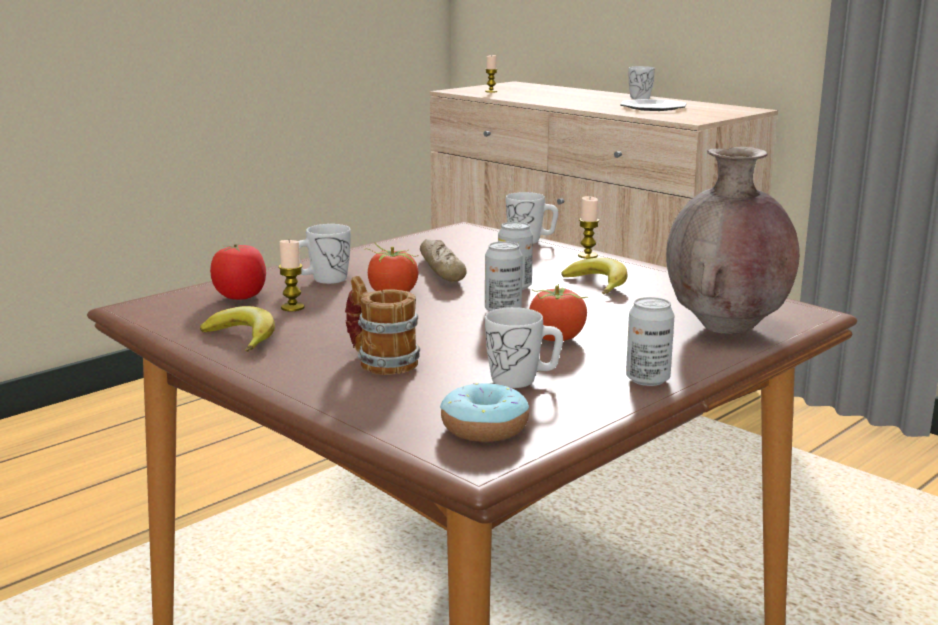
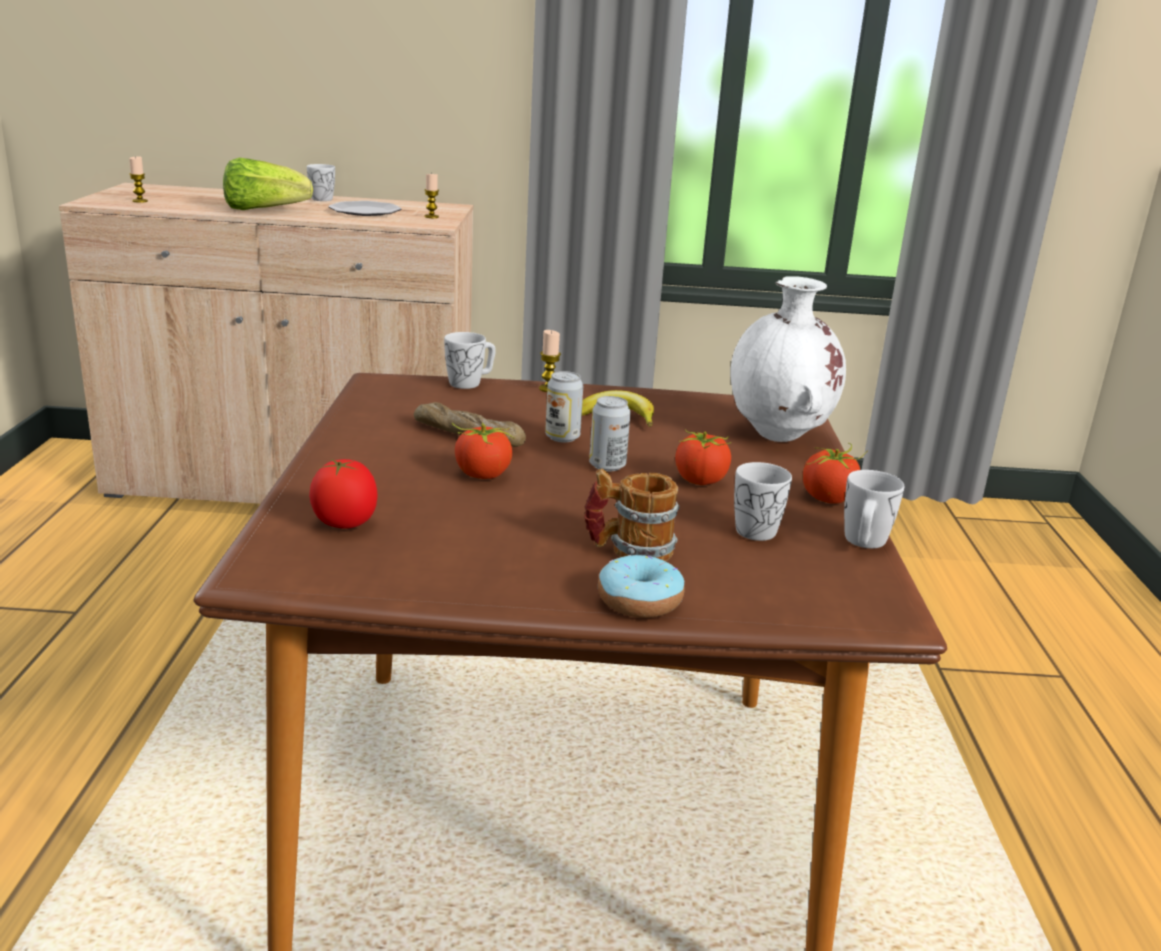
camera: 45 degrees left, 5 degrees up
banana [200,306,275,352] -> none
candle [278,240,305,311] -> candle moved to [425,174,439,218]
white mug [298,224,351,284] -> white mug moved to [844,470,904,548]
donut [440,383,529,442] -> donut moved to [598,555,685,618]
can [626,297,674,386] -> tomato [803,443,868,504]
brown vase [666,146,800,334] -> white vase [731,276,846,442]
none -> lettuce [223,158,313,210]

